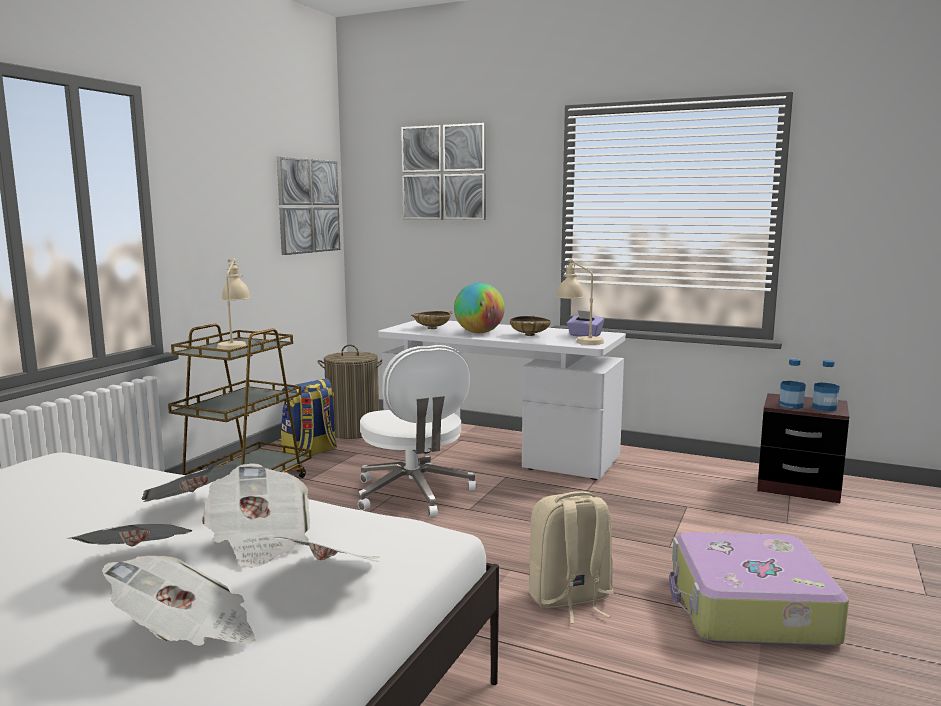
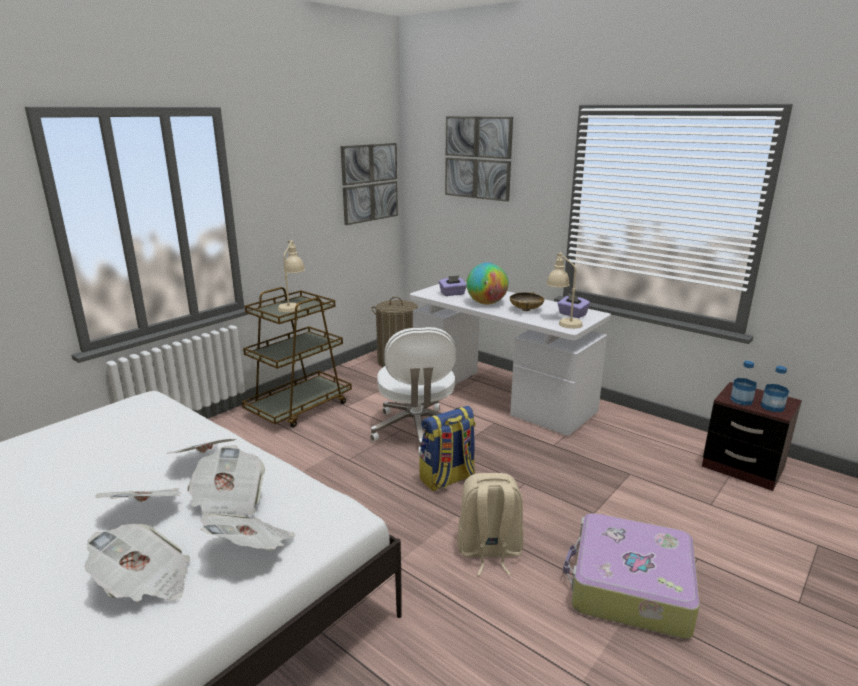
camera: 15 degrees right, 10 degrees up
backpack [281,379,337,456] -> backpack moved to [419,406,476,491]
beige bowl [411,311,453,329] -> purple tissue box [439,276,467,296]

